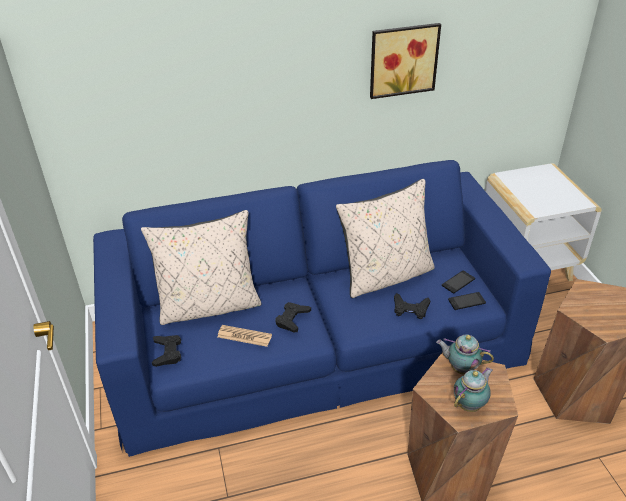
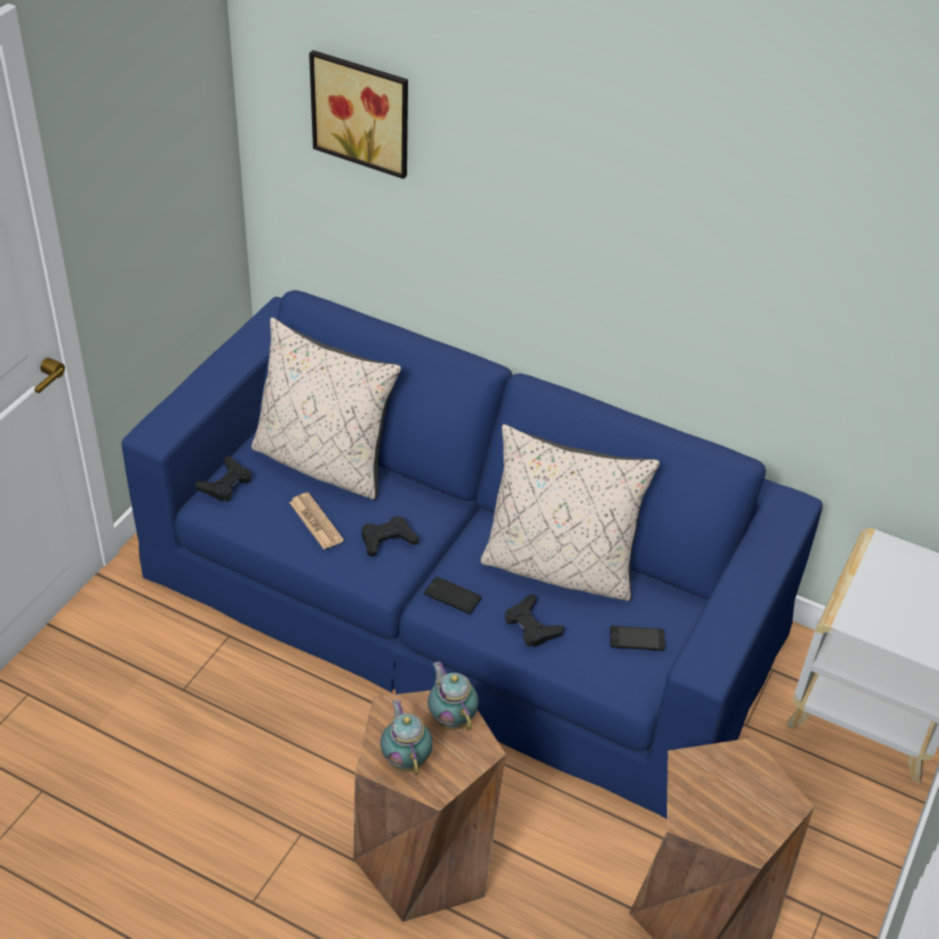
camera: 40 degrees right, 5 degrees up
picture [370,23,441,99] -> picture moved to [309,50,408,179]
phone [448,292,486,310] -> phone moved to [424,577,482,614]
teapot [454,368,493,412] -> teapot turned 105 degrees counterclockwise [380,700,433,775]

